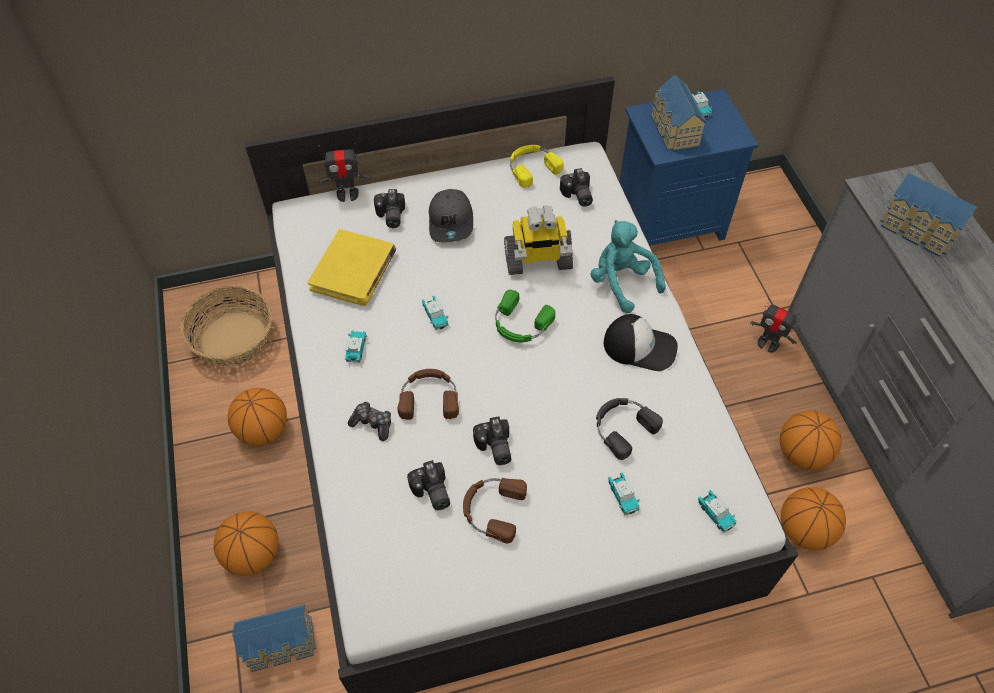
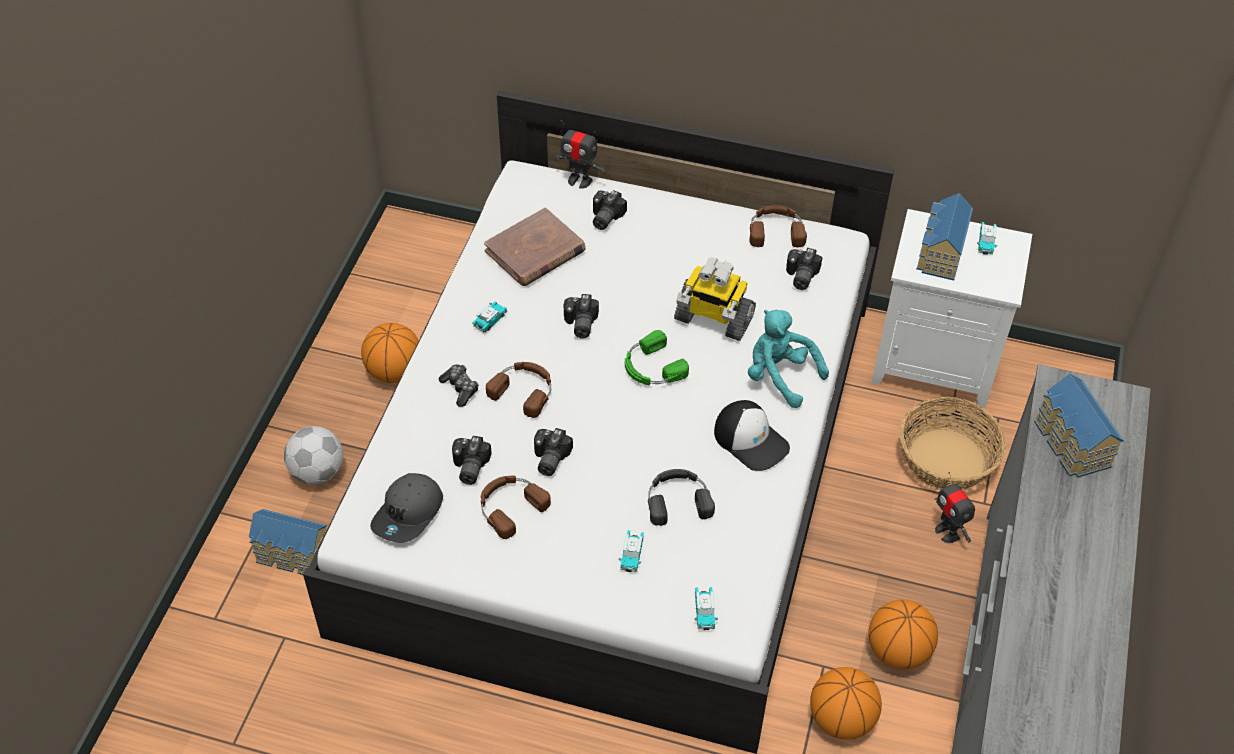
camera: 30 degrees right, 5 degrees down
basket [180,286,272,367] -> basket moved to [900,397,1006,490]
basketball [214,511,279,575] -> football [284,426,343,484]
yellow book [307,229,396,306] -> brown book [484,208,586,286]
toy car [422,296,449,330] -> camera [564,294,599,339]
grey cap [429,189,473,242] -> grey cap moved to [370,473,443,543]
yellow headphones [510,145,563,188] -> brown headphones [749,205,807,248]
turquoise plush toy [590,220,666,314] -> turquoise plush toy turned 45 degrees counterclockwise [748,310,829,408]
blue nightstand [619,89,759,246] -> white nightstand [872,209,1032,408]

